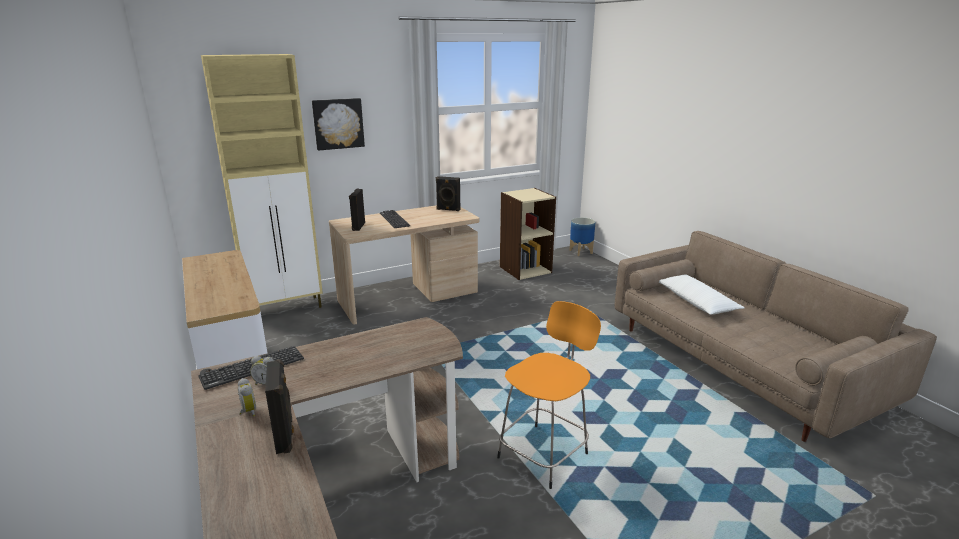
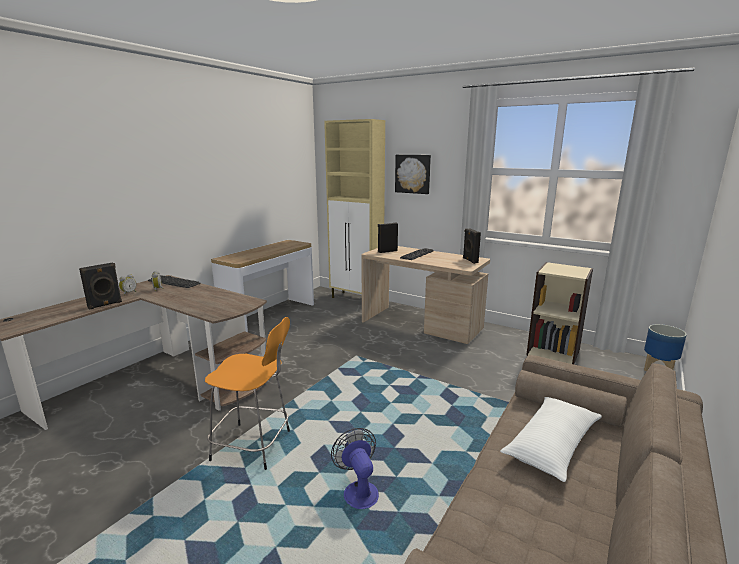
camera: 60 degrees right, 5 degrees down
none -> fan [331,428,379,509]

